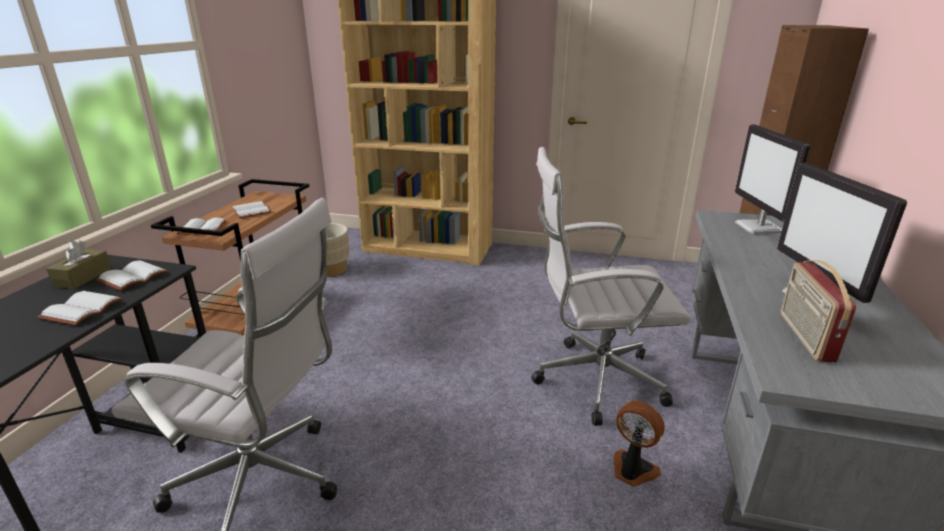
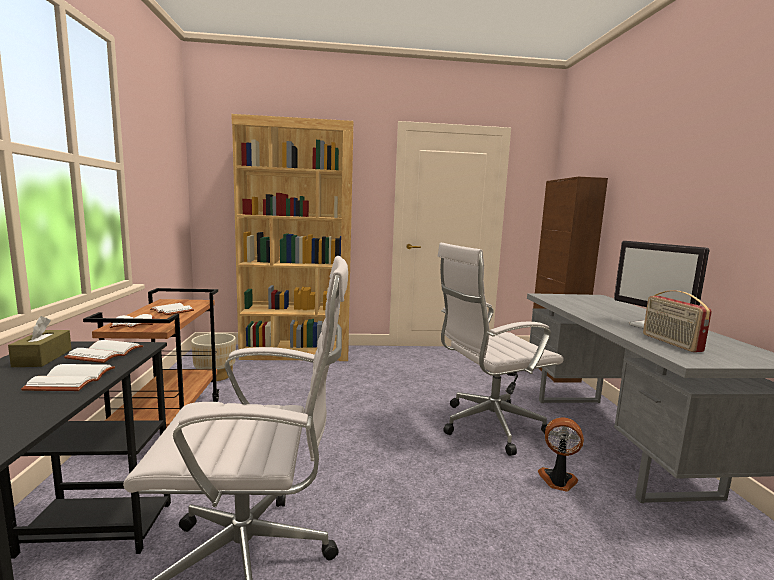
camera: 20 degrees left, 15 degrees down
monitor [735,124,811,234] -> none

